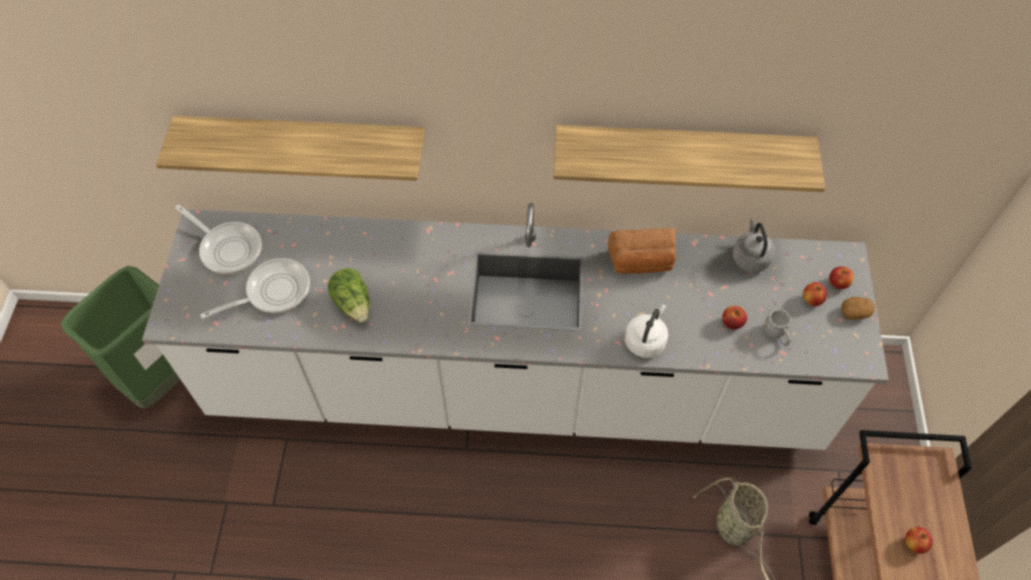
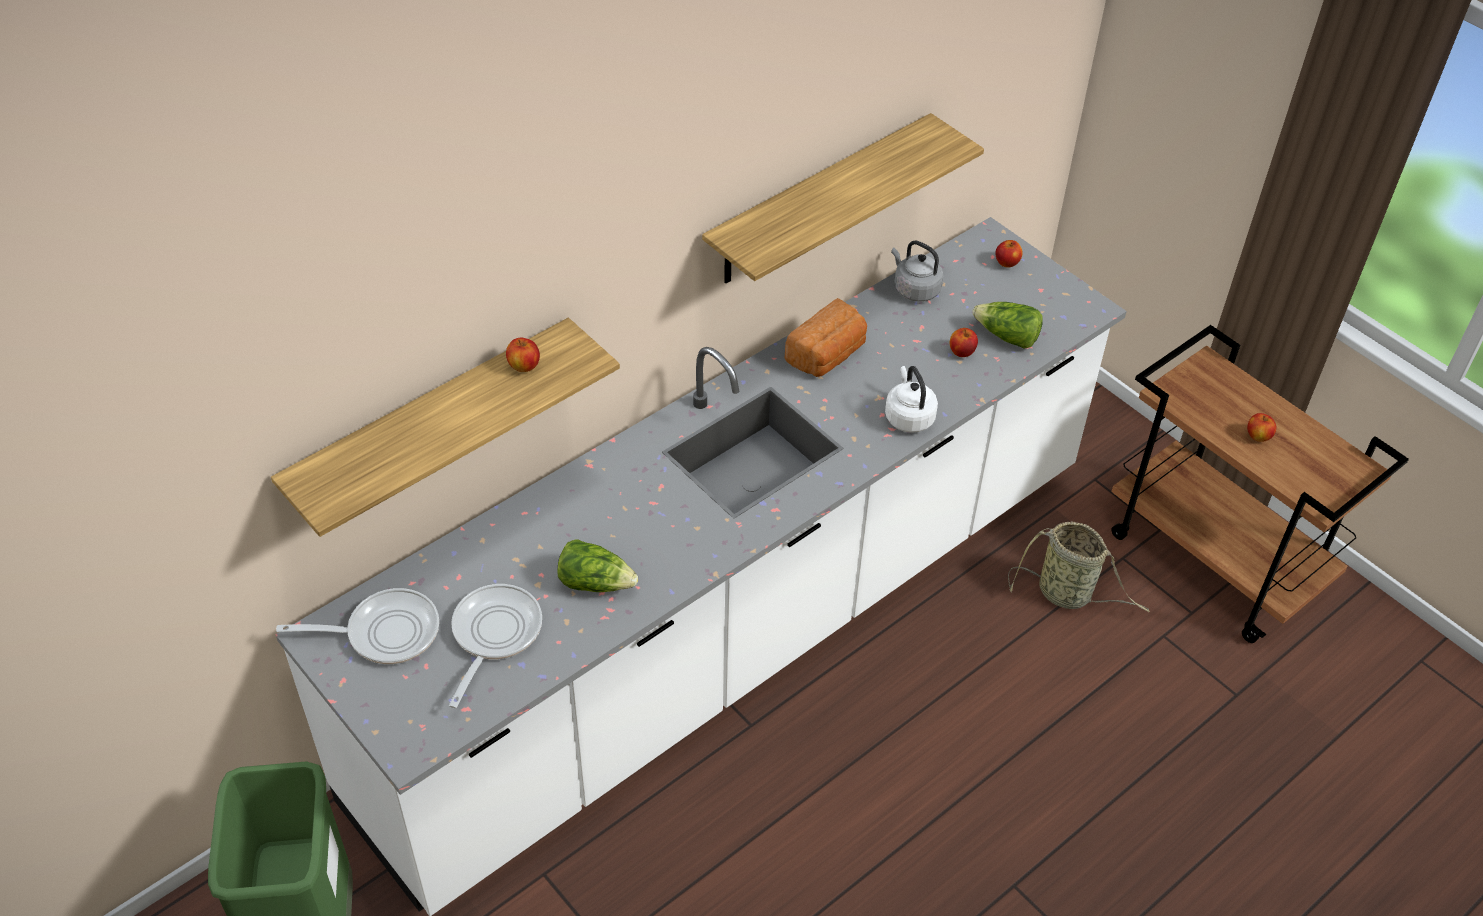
camera: 45 degrees left, 10 degrees down
grey mug [765,309,791,346] -> lettuce [972,302,1042,348]
apple [803,282,827,306] -> apple moved to [506,338,540,372]
potato [841,297,875,320] -> none

